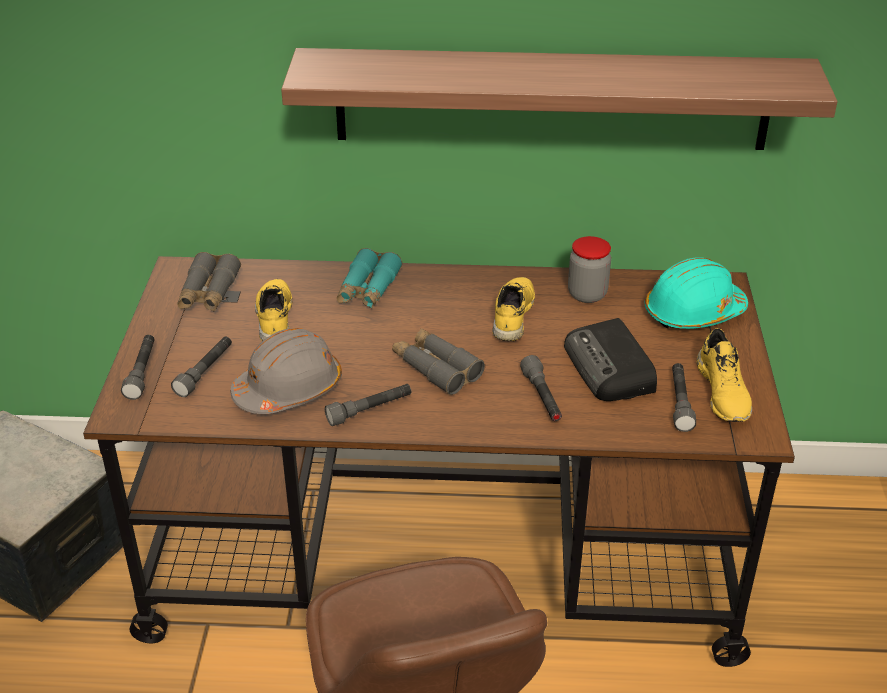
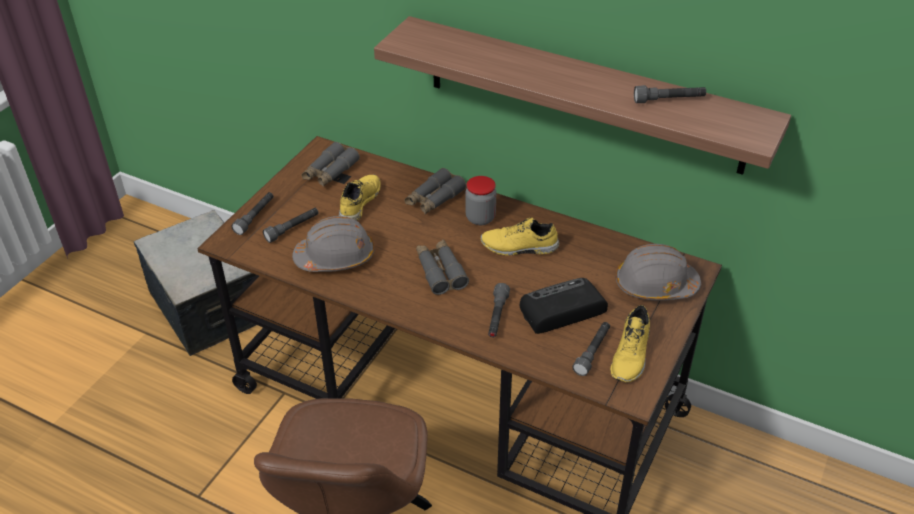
camera: 25 degrees right, 5 degrees up
grey flashlight [325,384,411,426] -> grey flashlight moved to [634,85,706,103]
turquoise binoculars [336,248,402,309] -> grey binoculars [404,168,466,214]
yellow shoe [492,277,535,341] -> yellow shoe turned 120 degrees counterclockwise [480,218,559,256]
radio [564,318,657,401] -> radio turned 60 degrees clockwise [520,278,608,334]
jar [568,236,611,303] -> jar moved to [465,176,496,225]
turquoise hard hat [645,257,748,329] -> grey hard hat [615,244,701,301]

